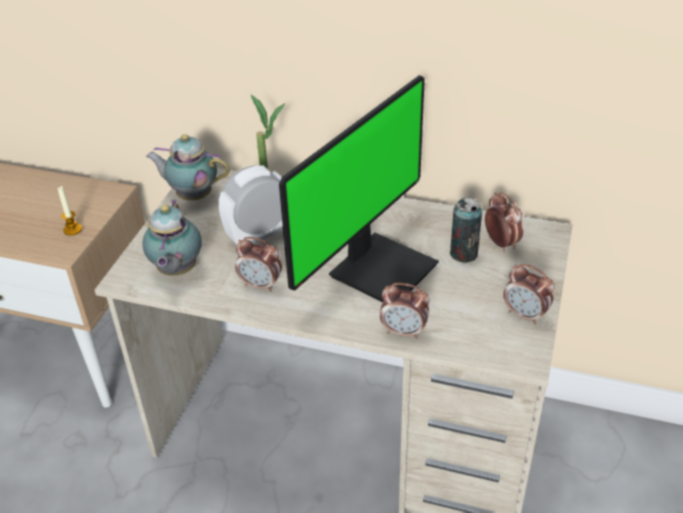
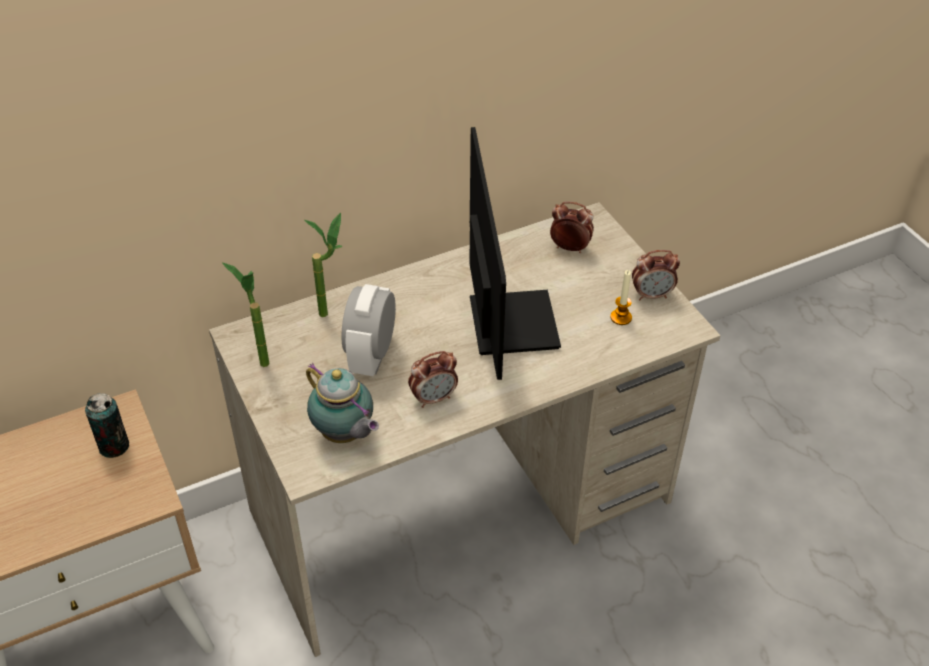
camera: 45 degrees left, 5 degrees up
candle [58,186,82,236] -> candle moved to [610,270,632,325]
teapot [146,134,230,200] -> potted plant [222,262,270,367]
alarm clock [380,283,430,339] -> none
can [450,198,482,263] -> can moved to [85,393,129,458]

